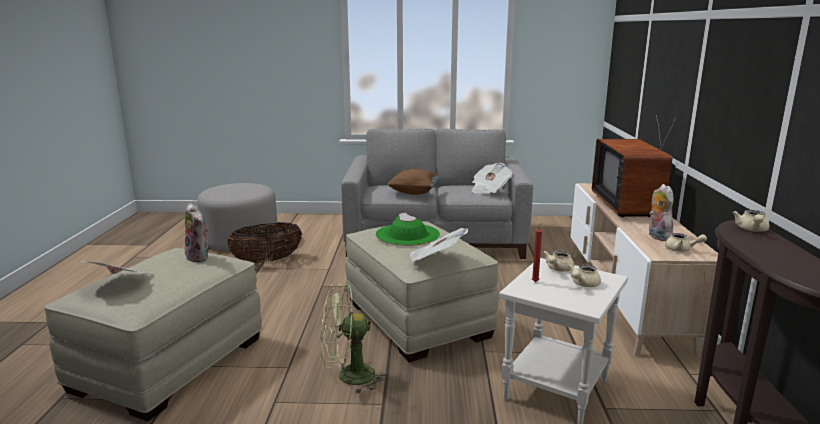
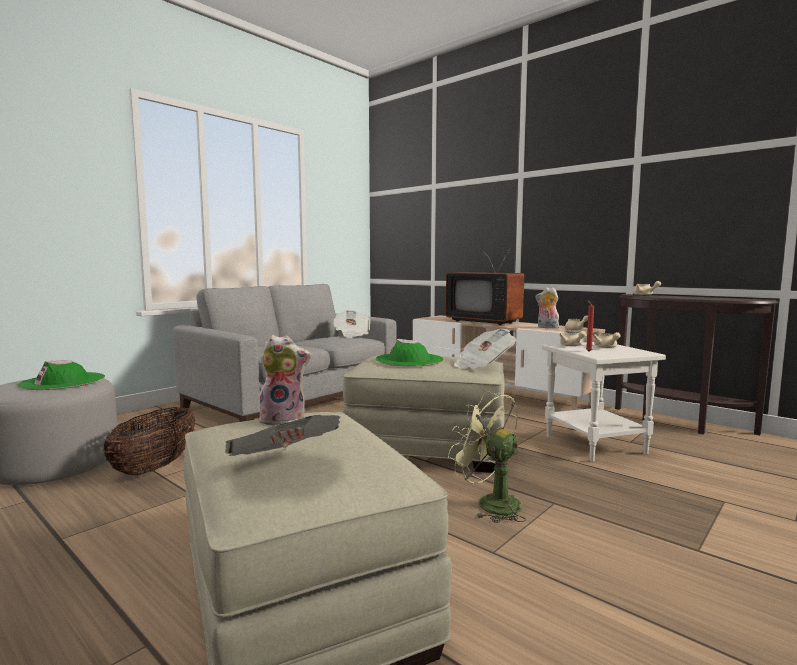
camera: 50 degrees left, 10 degrees down
green fan [321,284,387,394] -> green fan turned 105 degrees clockwise [448,391,526,523]
brown pillow [387,169,442,195] -> none
none -> green hat [17,360,105,390]

